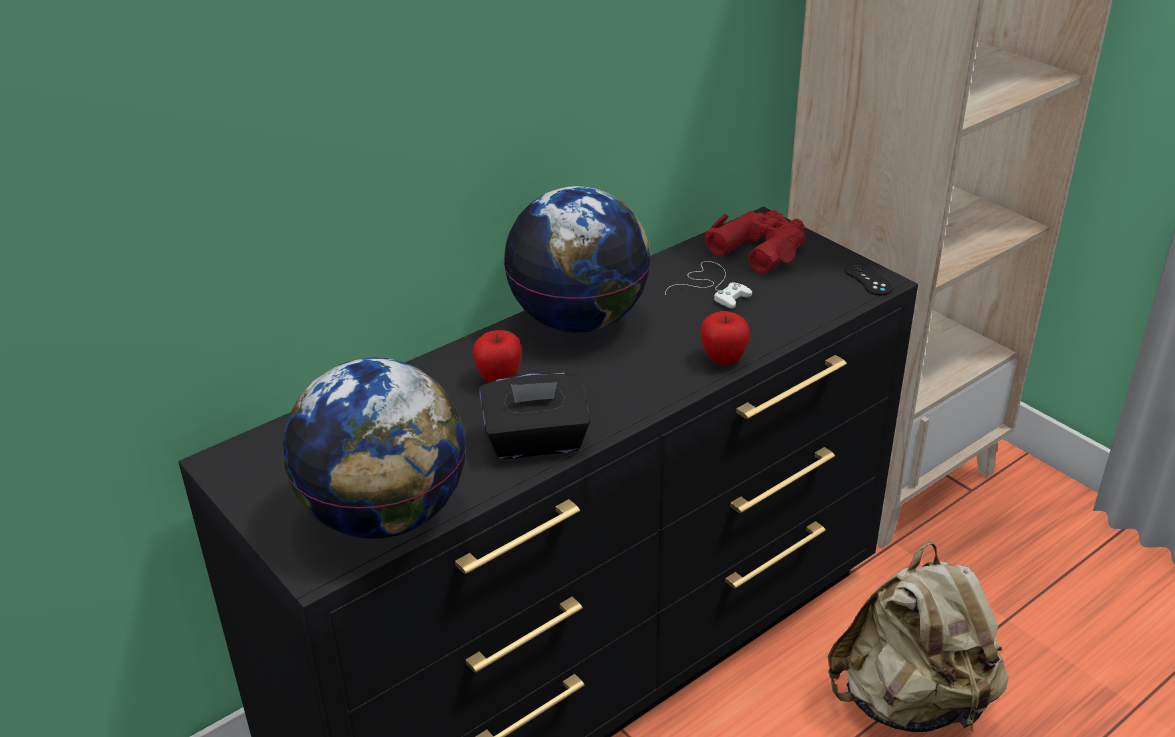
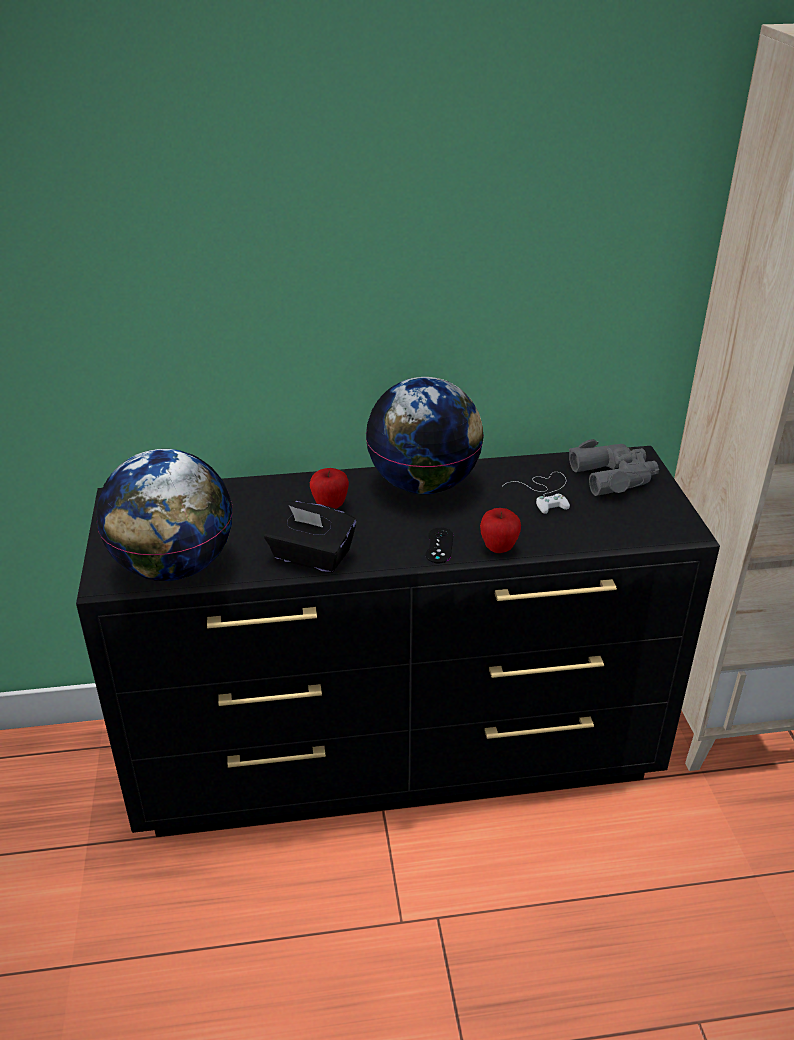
camera: 30 degrees right, 0 degrees up
red binoculars [704,210,805,274] -> grey binoculars [569,439,659,496]
beige backpack [828,541,1008,734] -> none
black game controller [845,263,893,295] -> black game controller moved to [425,528,453,563]

